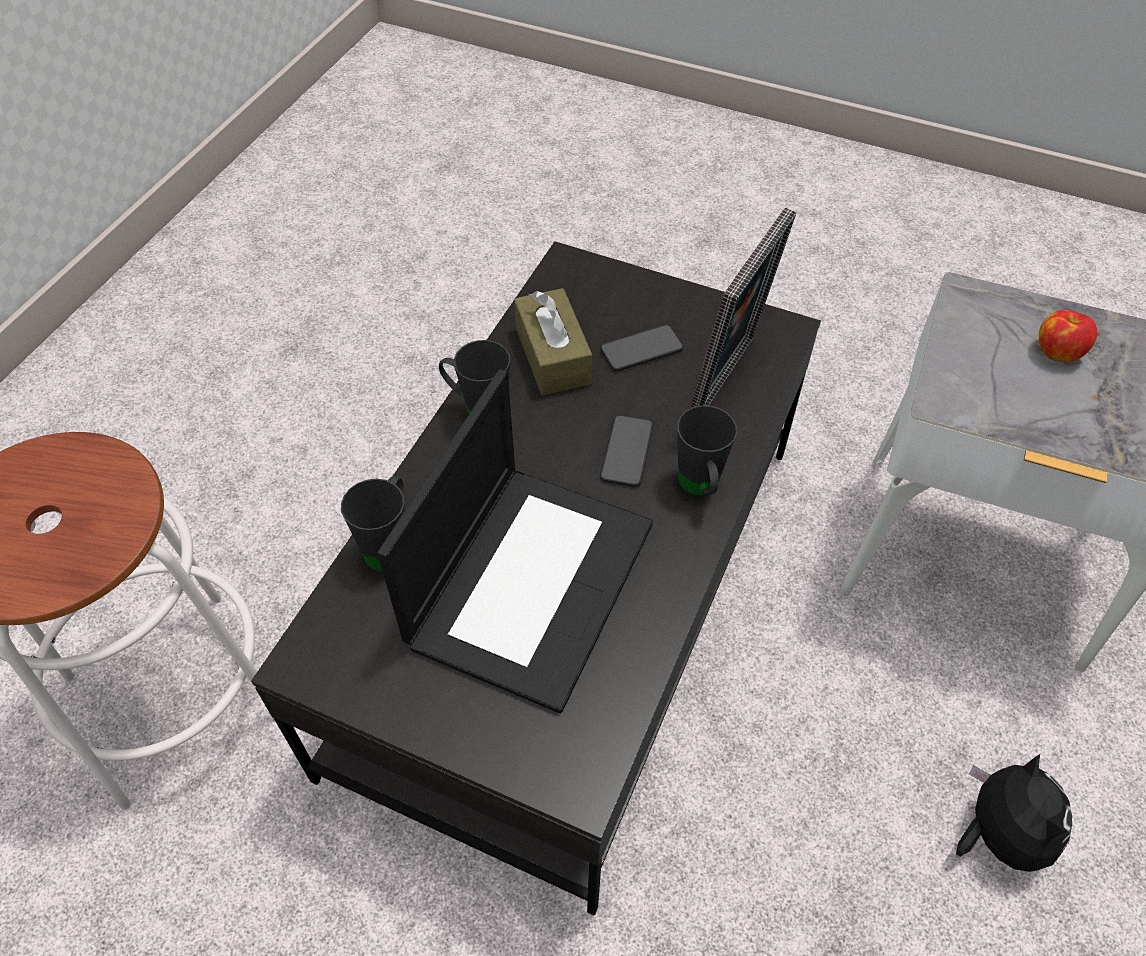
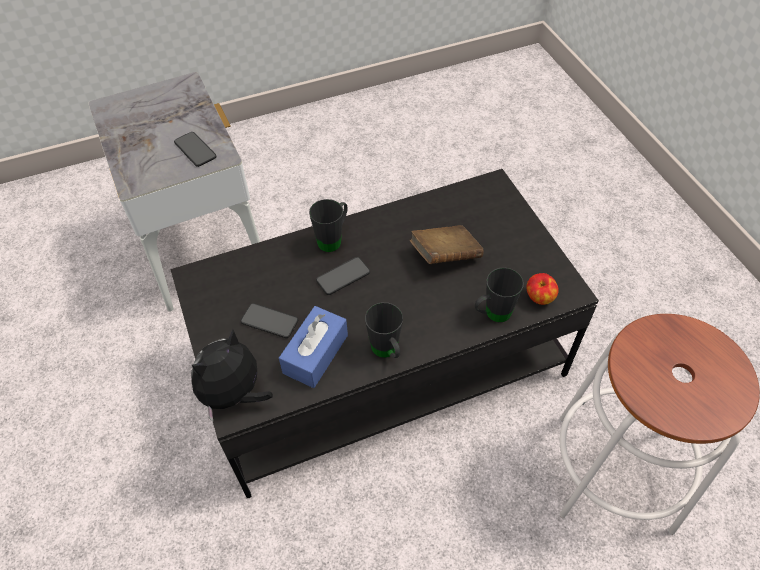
camera: 135 degrees left, 0 degrees up
laptop [377,369,653,714] -> brown book [410,225,484,264]
brown tissue box [514,288,592,395] -> blue tissue box [279,306,348,388]
picture frame [690,207,796,408] -> none
plush toy [956,754,1072,872] -> plush toy moved to [191,329,273,421]
apple [1039,310,1097,362] -> apple moved to [527,273,559,305]
none -> phone [174,132,217,167]

